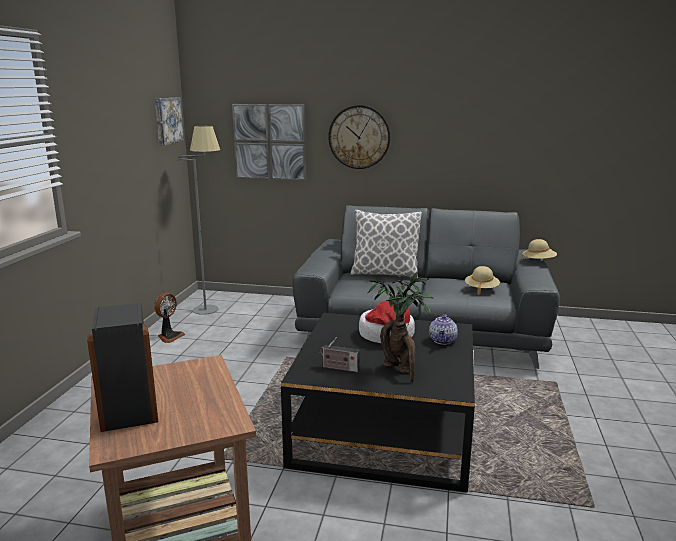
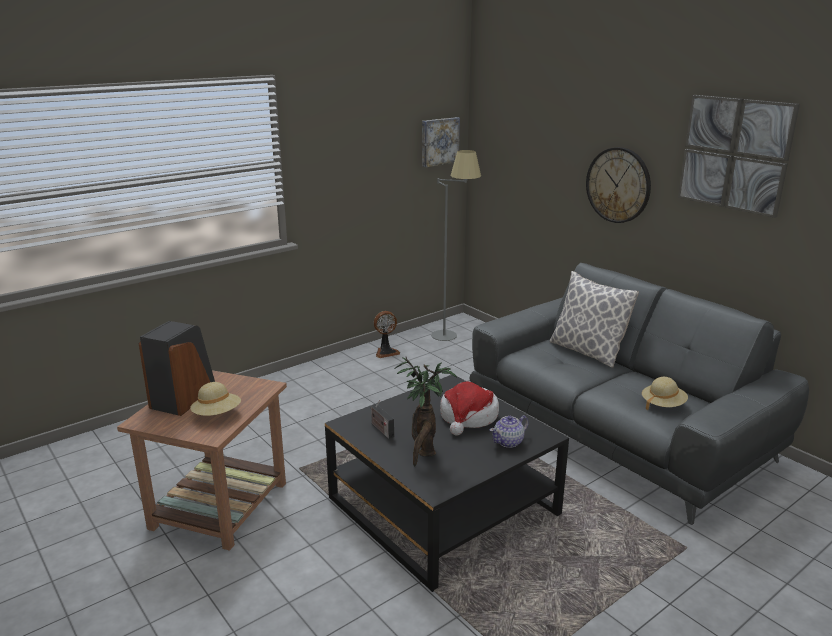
camera: 40 degrees right, 5 degrees up
picture [232,104,306,181] -> picture moved to [678,95,800,218]
beige hat [522,239,557,259] -> beige hat moved to [190,382,241,416]

